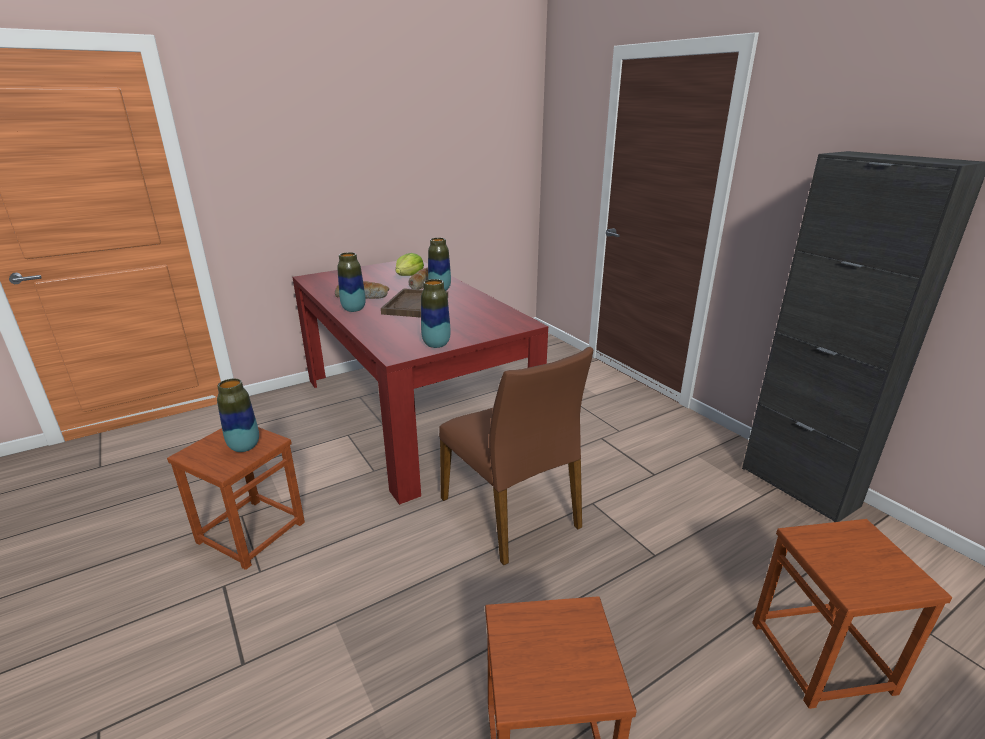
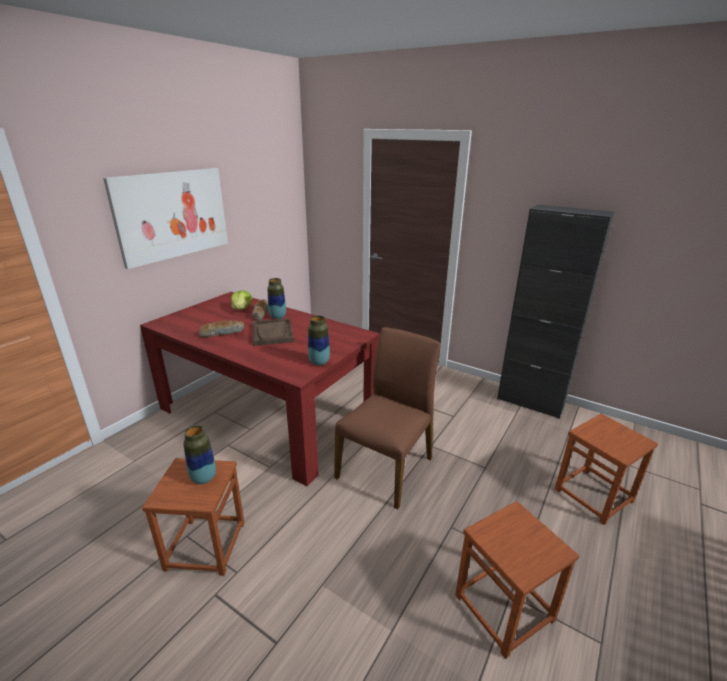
camera: 25 degrees left, 0 degrees up
vase [337,252,366,312] -> none
brown chair [439,347,593,565] -> brown chair turned 90 degrees counterclockwise [334,327,440,510]
none -> picture [103,168,228,269]

